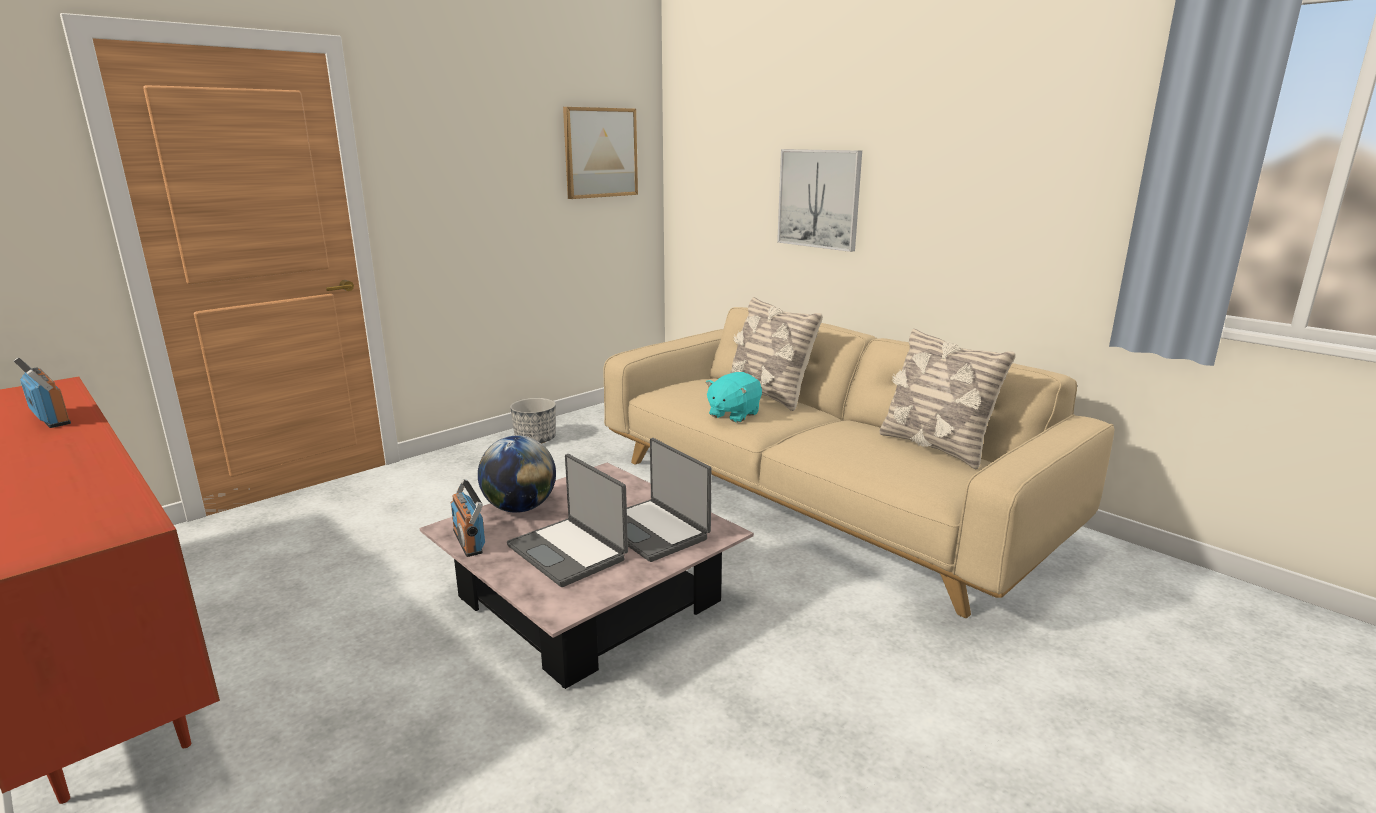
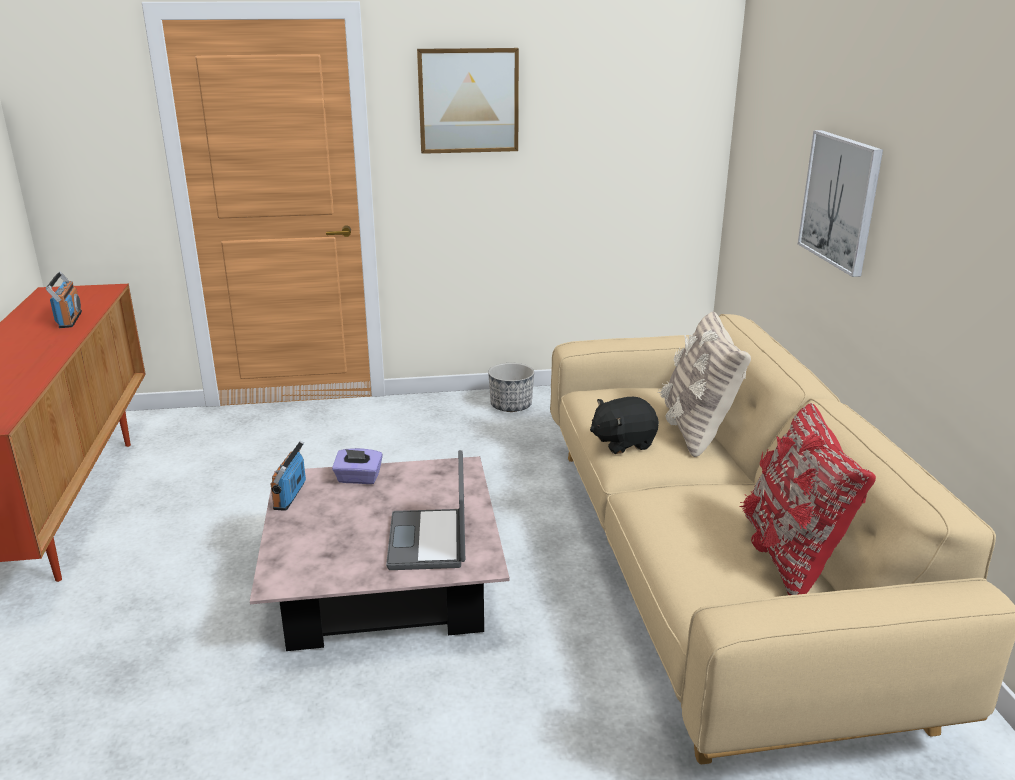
camera: 35 degrees right, 5 degrees up
globe [478,435,556,513] -> purple tissue box [332,448,383,484]
laptop [507,454,628,587] -> none
picture [563,107,638,199] -> picture moved to [417,48,519,154]
turquoise plush toy [705,372,762,423] -> black plush toy [590,397,659,454]
beige pillow [879,329,1016,469] -> red pillow [739,403,876,595]

